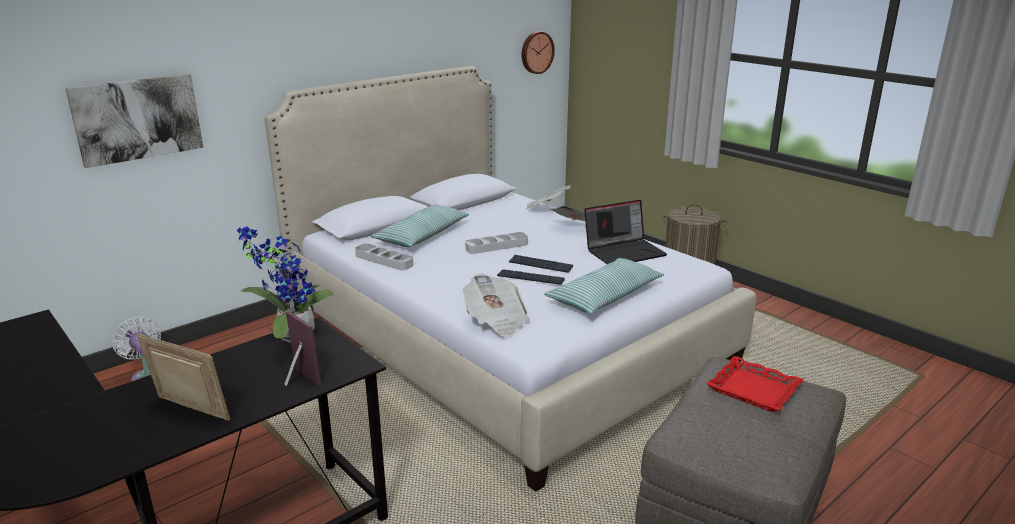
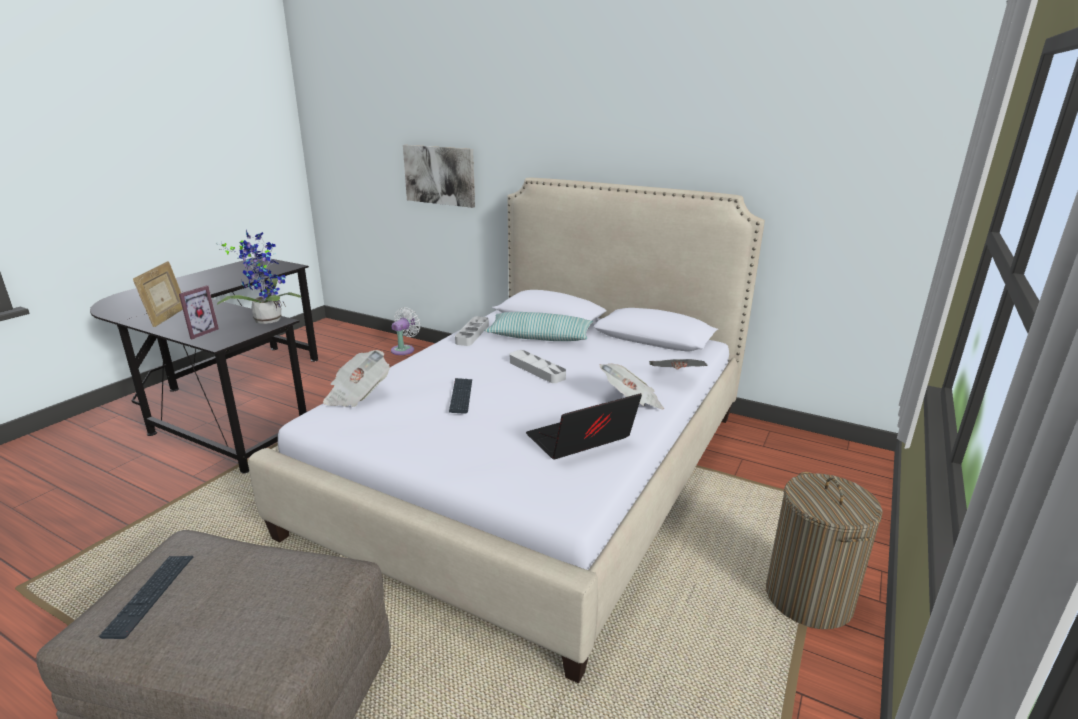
camera: 70 degrees right, 0 degrees up
keyboard [509,255,573,273] -> keyboard moved to [99,556,193,639]
wall clock [522,31,555,74] -> none
pillow [544,258,664,314] -> none
laptop [584,200,667,264] -> laptop turned 105 degrees clockwise [526,393,642,460]
red tray [706,356,804,412] -> none

